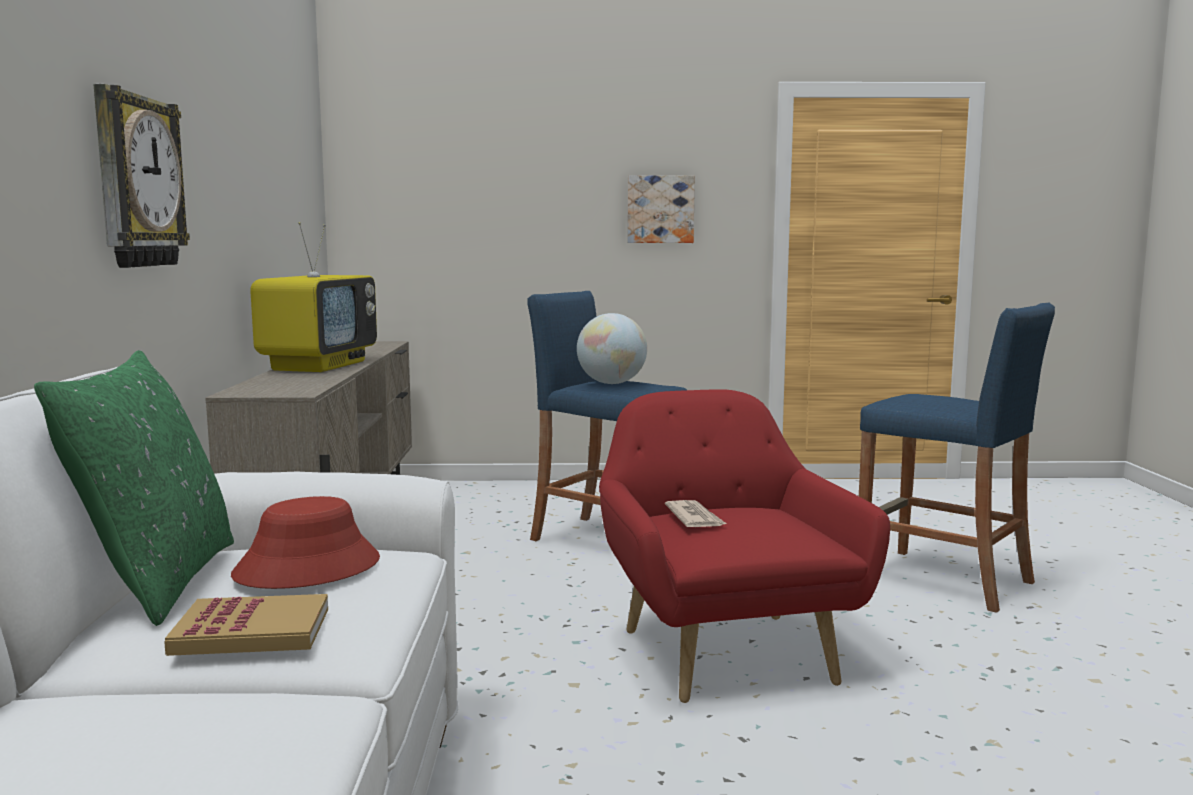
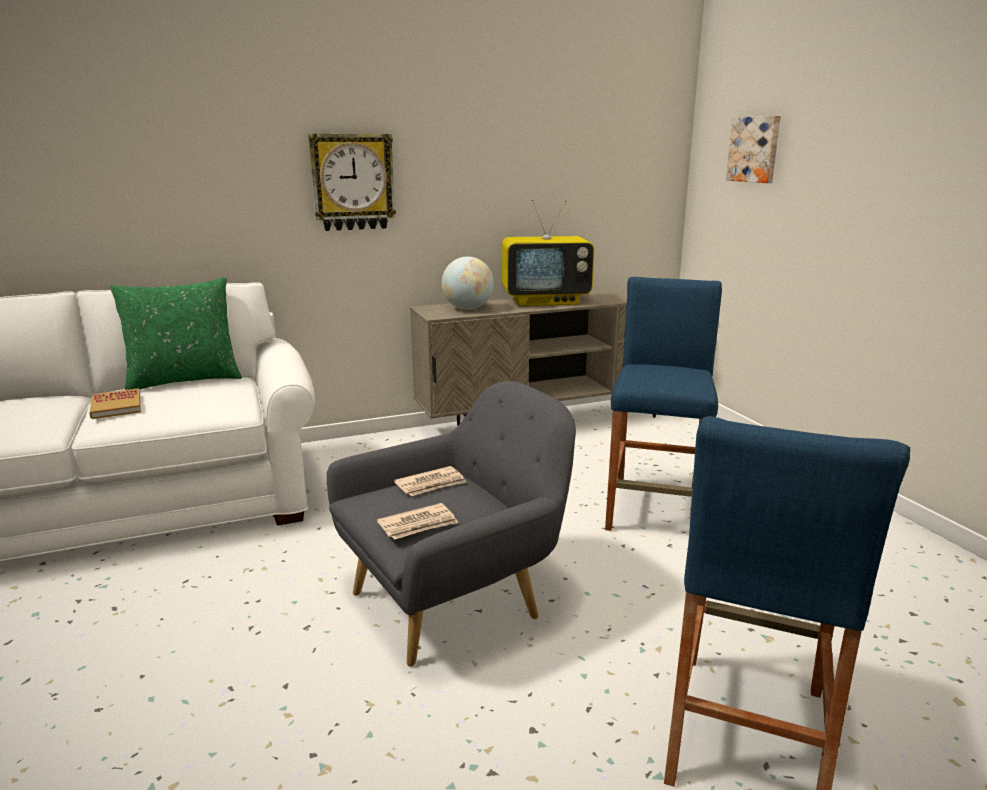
camera: 70 degrees right, 10 degrees up
red hat [231,496,380,589] -> none
globe [577,313,647,384] -> globe moved to [442,257,494,310]
red armchair [599,389,890,703] -> grey armchair [327,381,576,666]
picture [627,175,695,243] -> picture moved to [726,115,781,183]
none -> newspaper [377,503,458,540]

